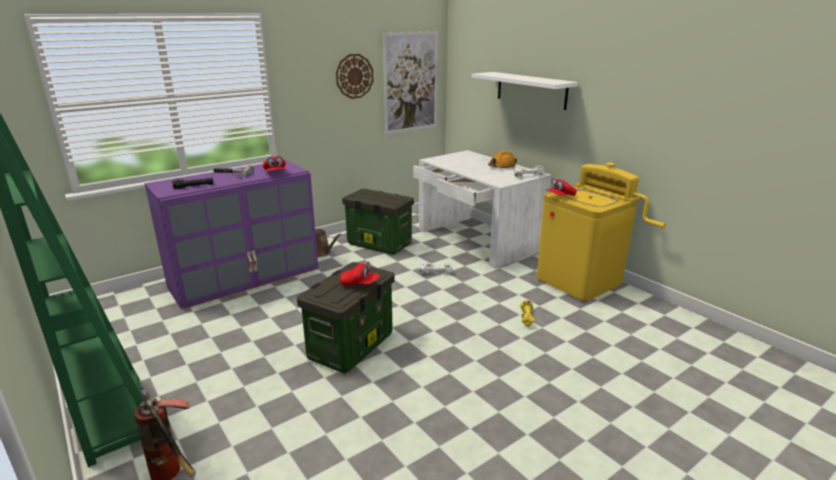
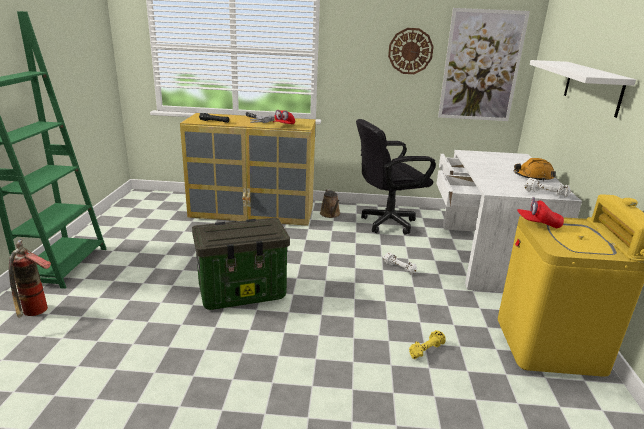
camera: 40 degrees right, 0 degrees up
purple cabinet [144,160,318,310] -> yellow cabinet [180,113,316,226]
red cap [340,262,380,286] -> none
storage box [342,189,414,255] -> black office chair [356,119,436,235]

